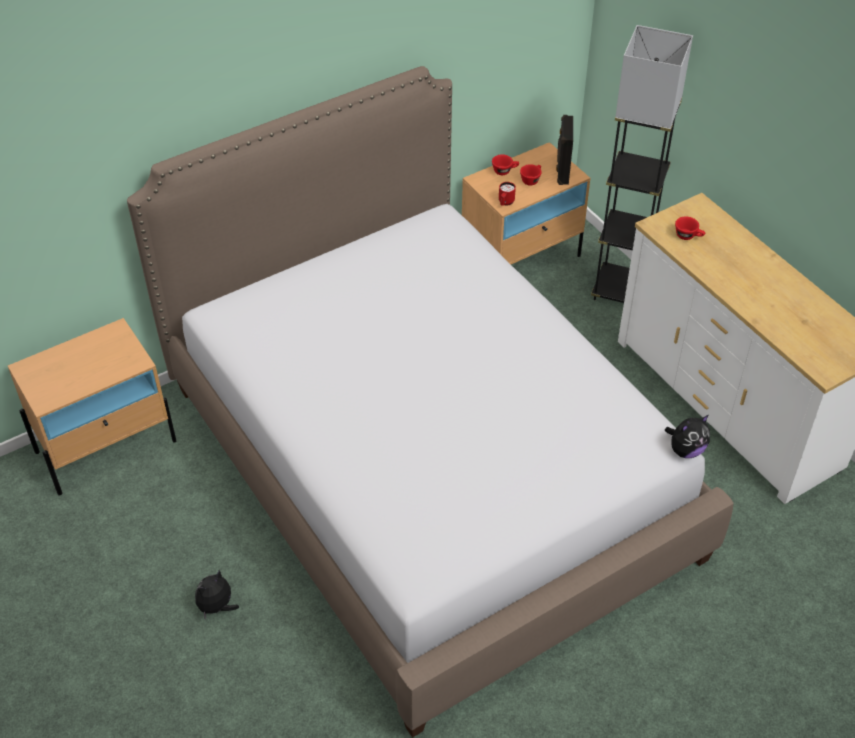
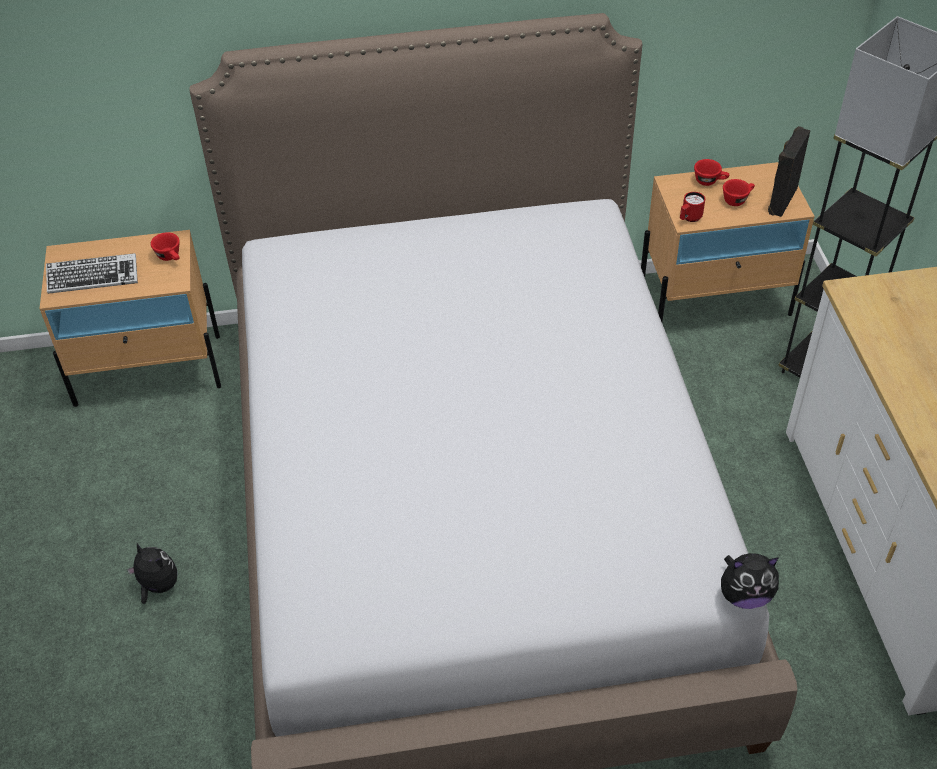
camera: 25 degrees right, 0 degrees up
plush toy [195,570,239,619] -> plush toy turned 60 degrees clockwise [127,543,177,604]
red cup [675,217,705,240] -> red cup moved to [151,232,180,261]
none -> keyboard [46,253,138,294]

